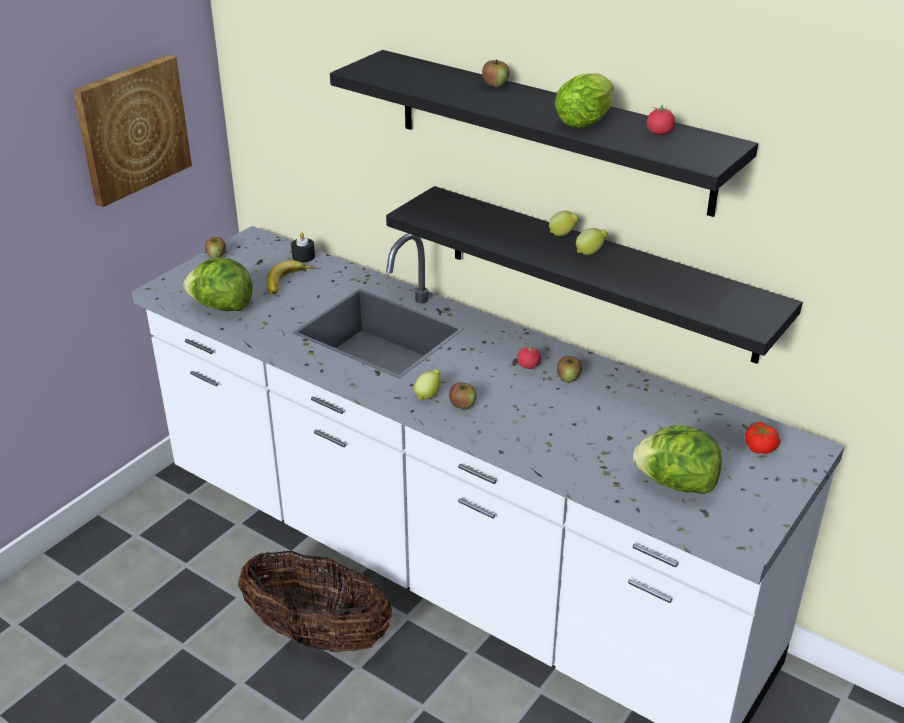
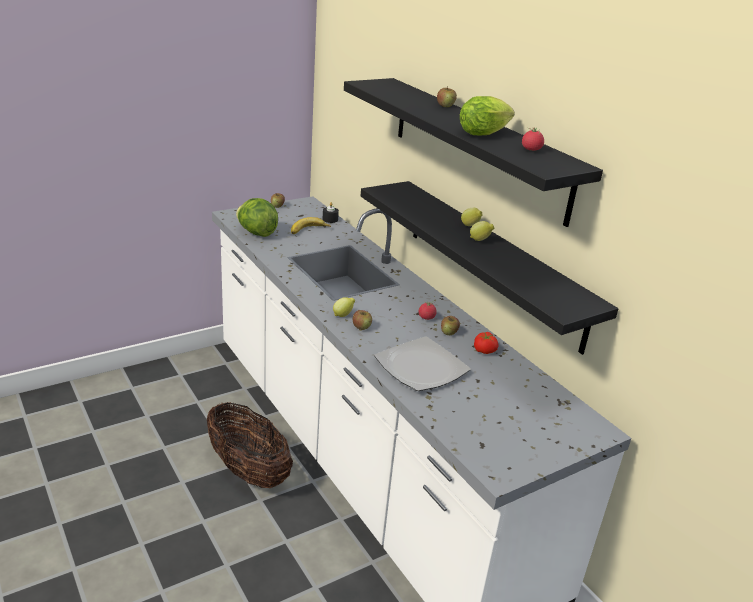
camera: 20 degrees right, 5 degrees down
picture [73,55,192,207] -> none
lettuce [633,425,722,494] -> none
tomato [745,422,780,454] -> tomato moved to [474,332,498,354]
none -> plate [374,336,471,391]

